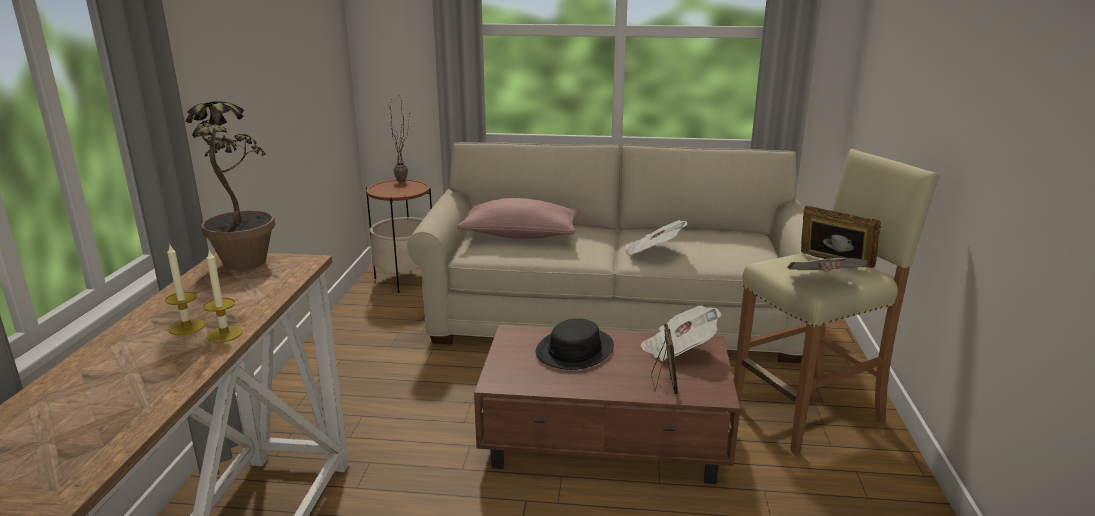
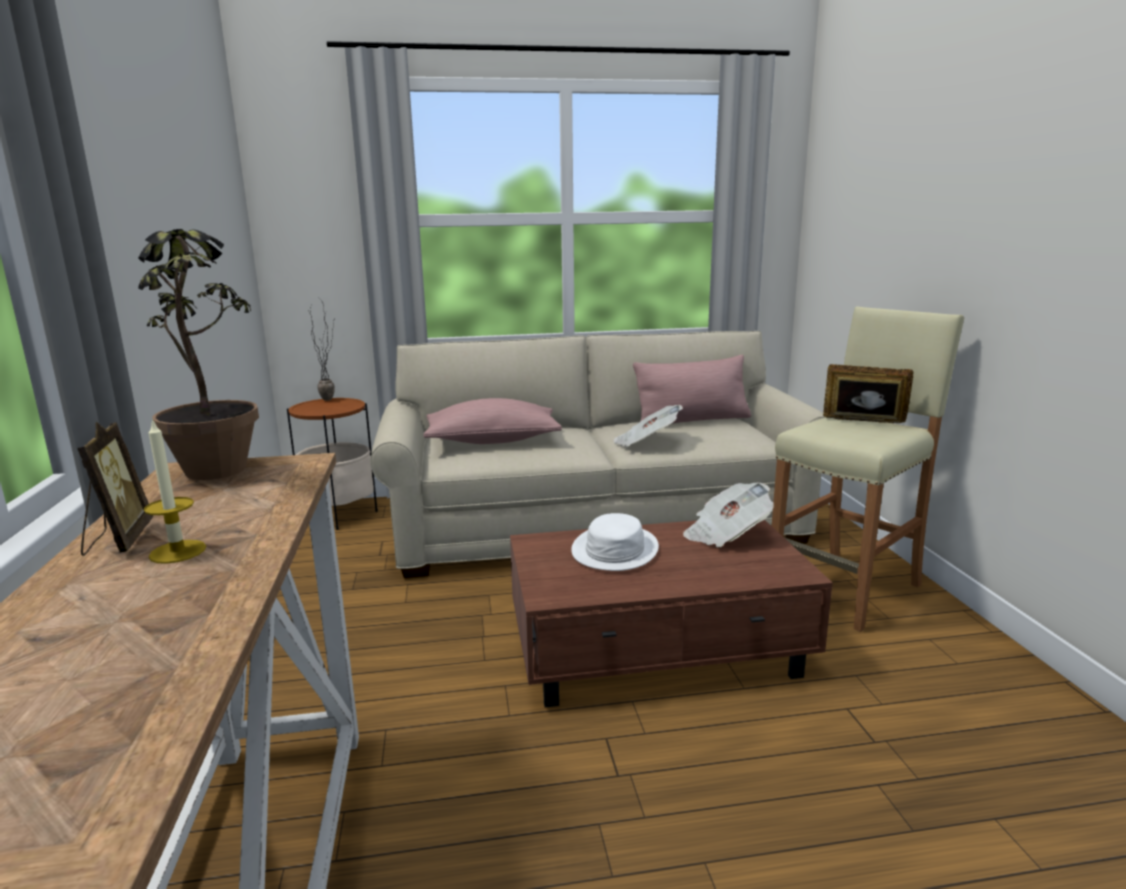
camera: 15 degrees left, 5 degrees down
candle [203,251,243,343] -> none
black hat [536,318,614,370] -> white hat [571,513,659,571]
picture frame [651,324,678,394] -> picture frame moved to [77,422,153,556]
newspaper [787,258,867,272] -> none
none -> pink pillow [633,355,751,424]

